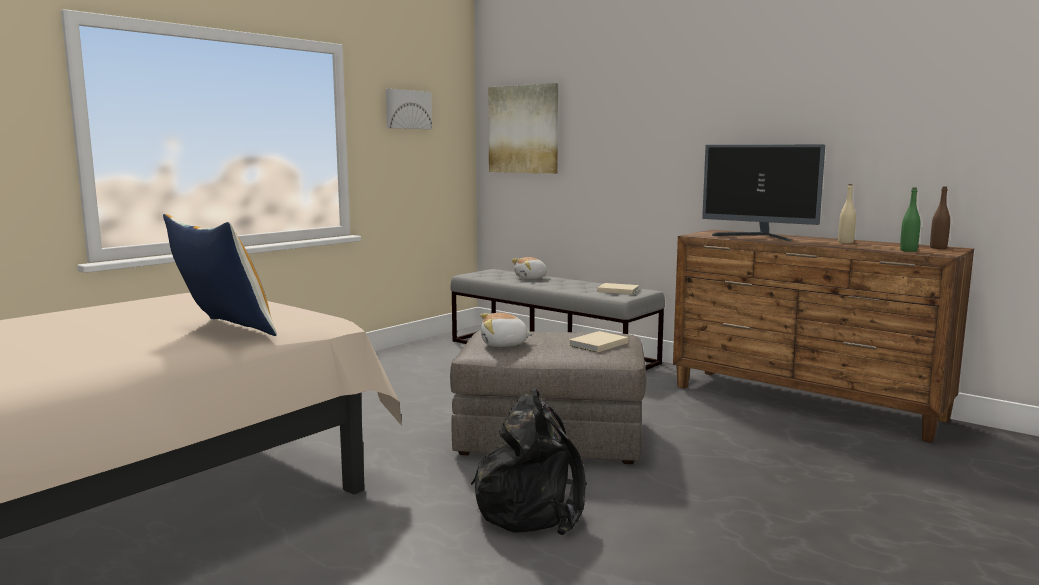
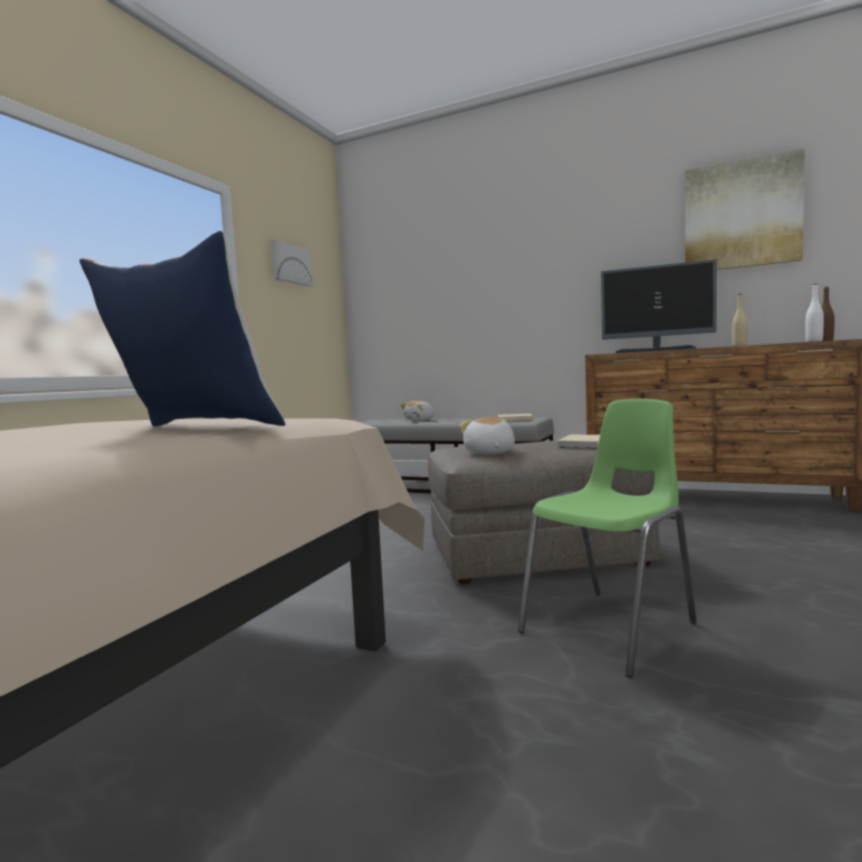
camera: 15 degrees left, 5 degrees down
black backpack [471,389,587,535] -> green chair [518,399,697,678]
plush toy [481,313,534,347] -> plush toy turned 105 degrees clockwise [460,417,515,455]
picture [488,83,558,174] -> picture moved to [685,148,805,270]
green bottle [900,187,920,252] -> white bottle [805,284,824,342]

